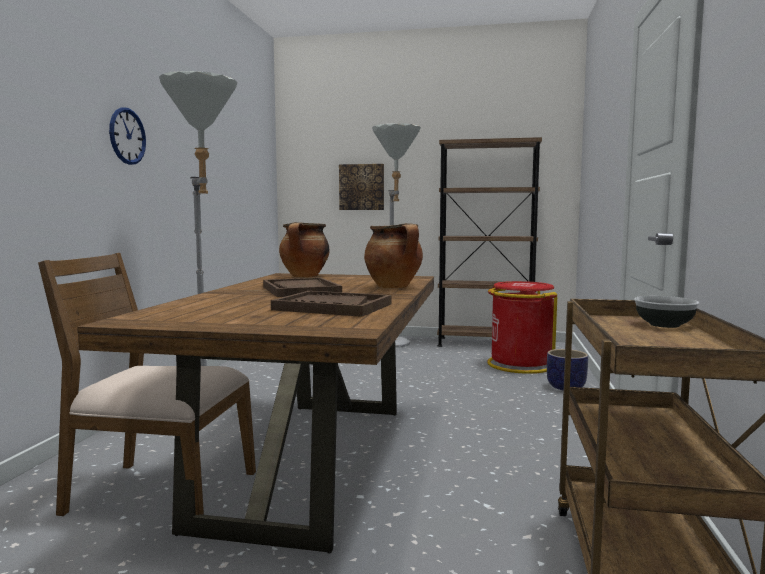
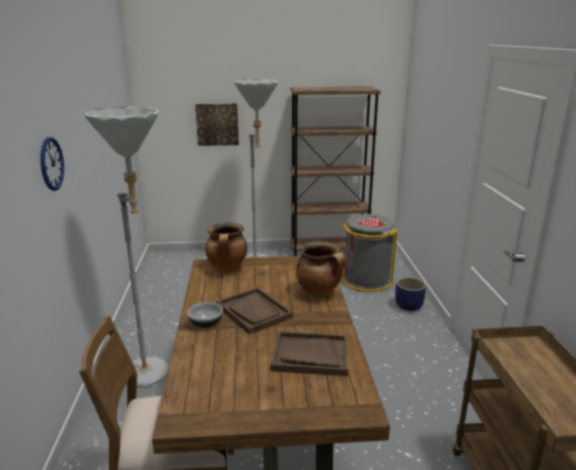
camera: 15 degrees left, 15 degrees up
red trash can [487,281,557,374] -> grey trash can [341,214,398,292]
bowl [634,296,699,328] -> bowl moved to [187,302,223,328]

